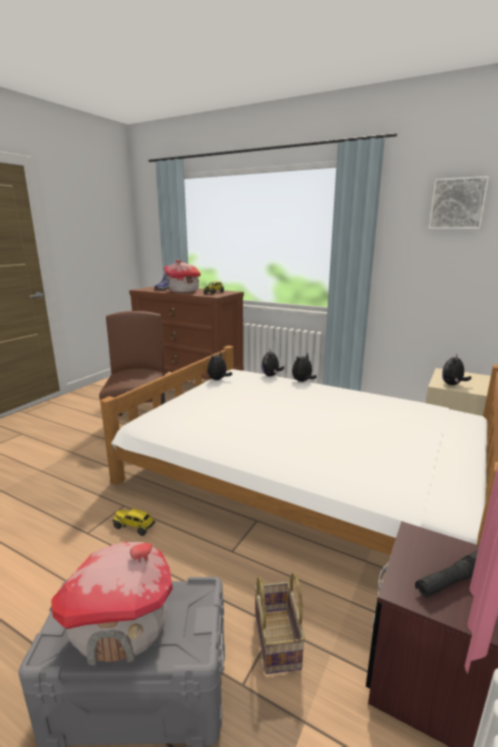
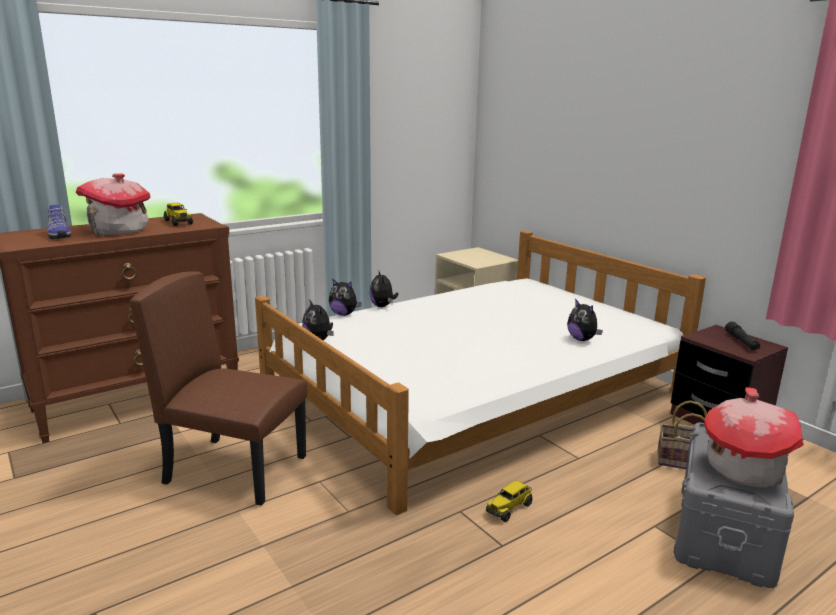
camera: 65 degrees left, 0 degrees up
picture [428,176,489,229] -> none
plush toy [442,354,471,385] -> plush toy moved to [567,299,603,341]

